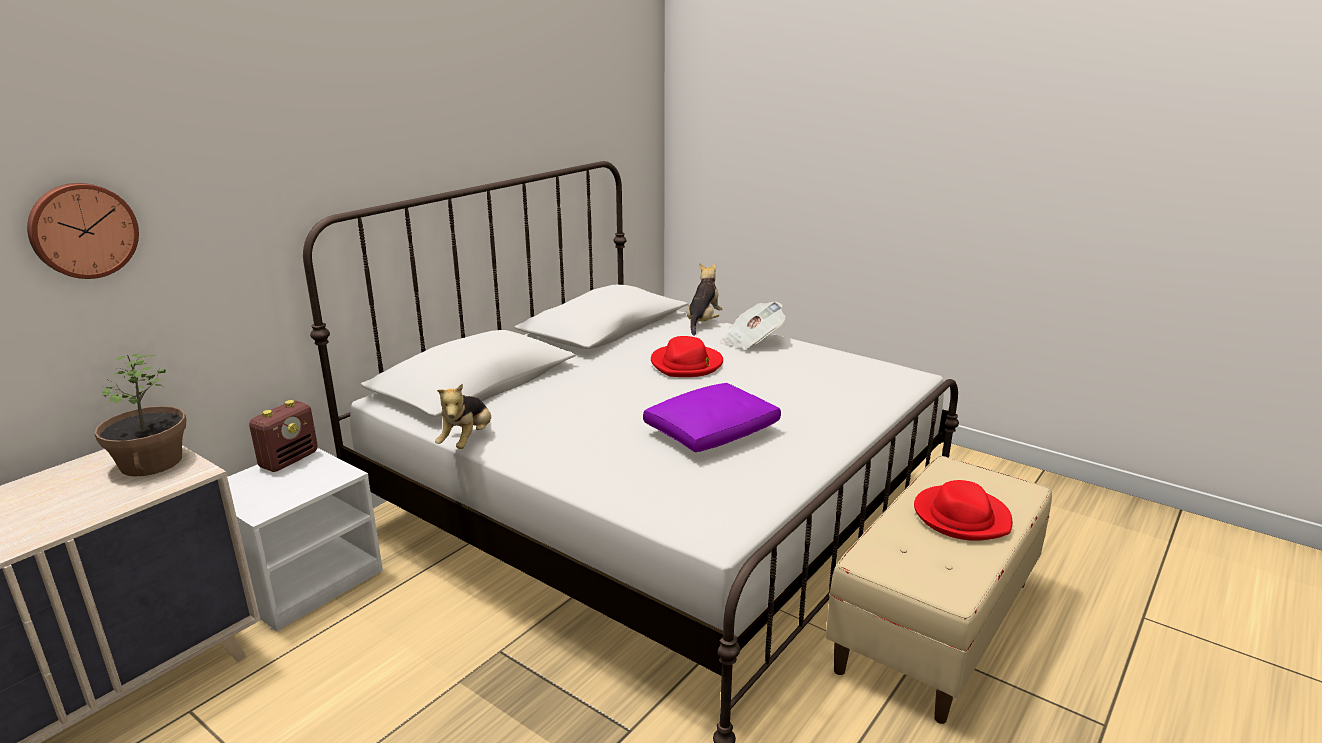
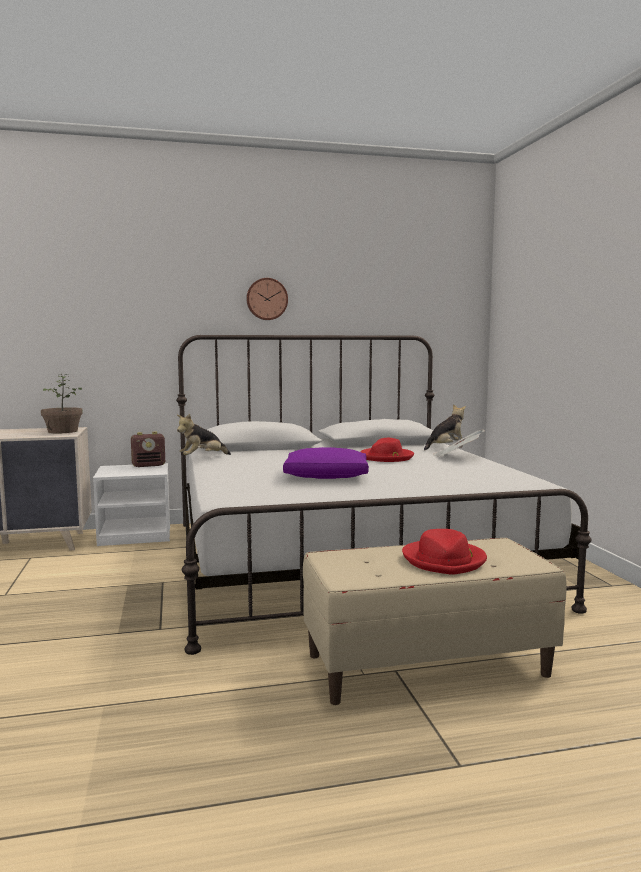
camera: 40 degrees right, 15 degrees down
wall clock [27,183,139,279] -> wall clock moved to [246,278,288,320]

